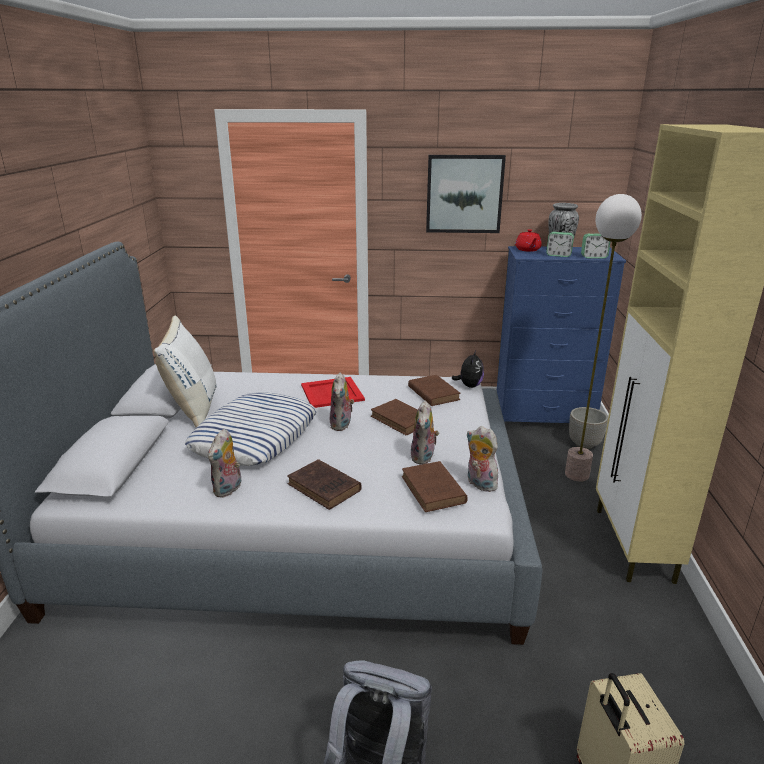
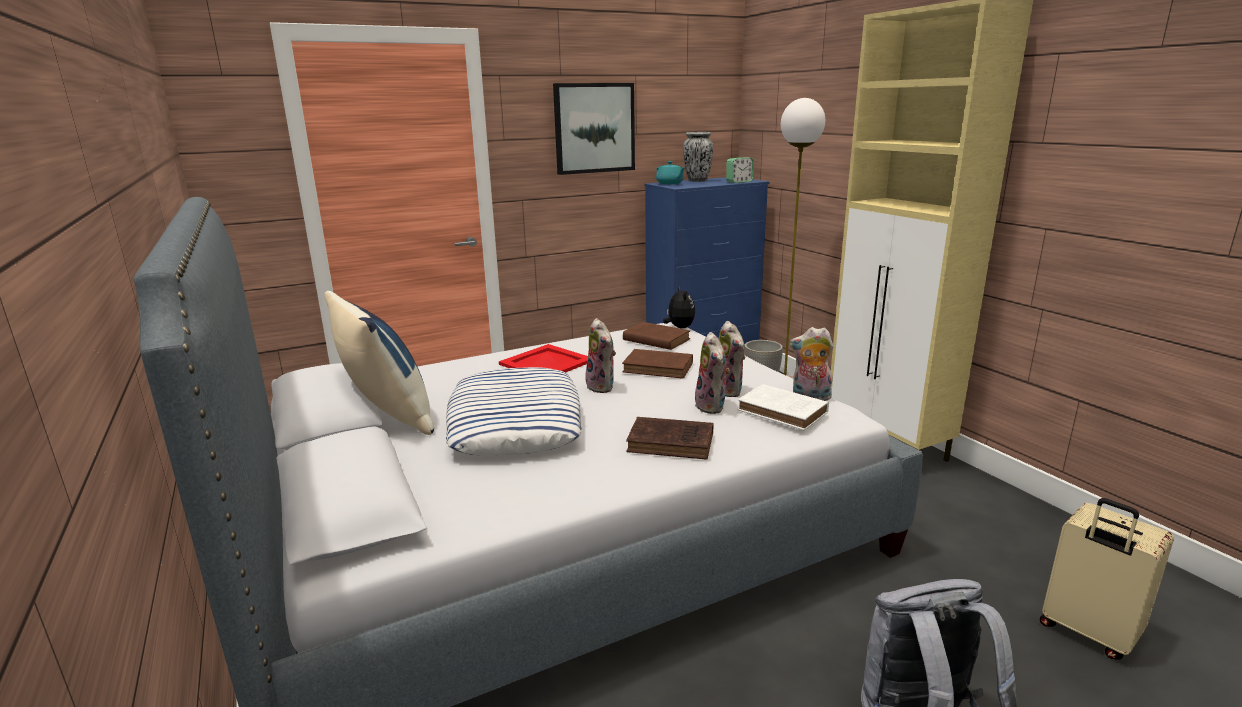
camera: 30 degrees left, 5 degrees down
white pillow [154,316,217,428] -> blue pillow [324,291,434,435]
plush toy [208,429,241,498] -> plush toy moved to [695,332,730,414]
brown book [402,461,468,512] -> white book [737,384,829,431]
red teapot [515,229,542,252] -> turquoise teapot [656,161,686,184]
alarm clock [546,232,574,257] -> none

